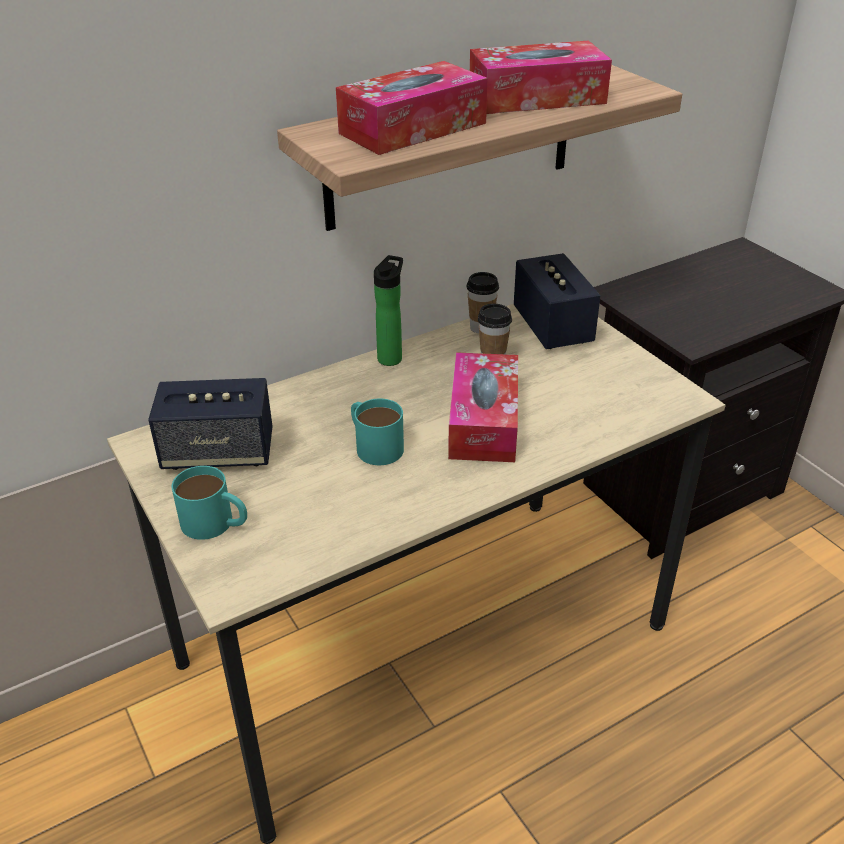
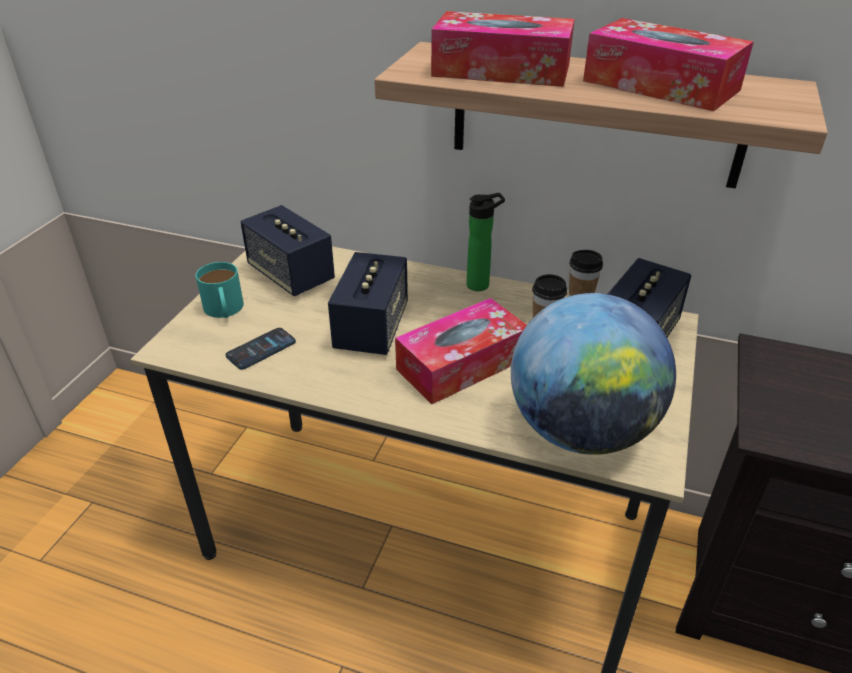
camera: 50 degrees right, 0 degrees up
turquoise mug [351,399,404,465] -> speaker [328,252,408,355]
none -> phone [225,328,296,370]
none -> globe [511,293,676,455]

